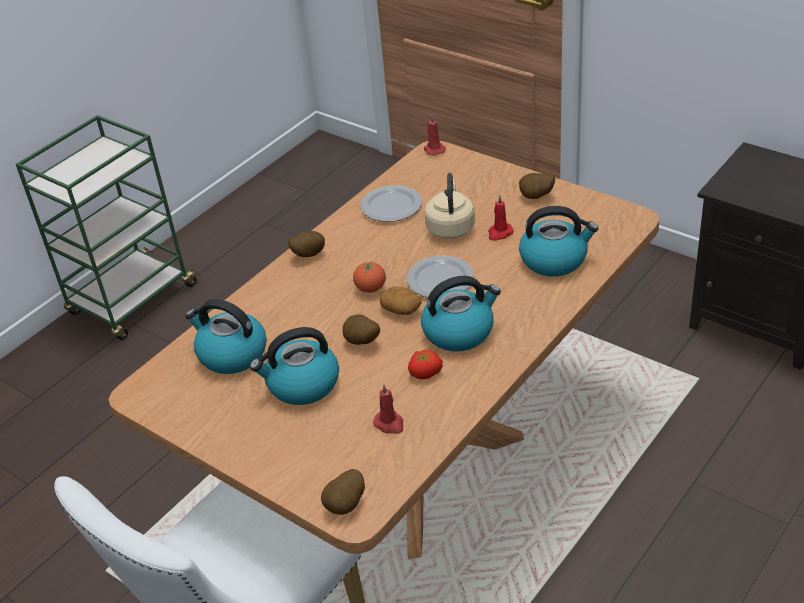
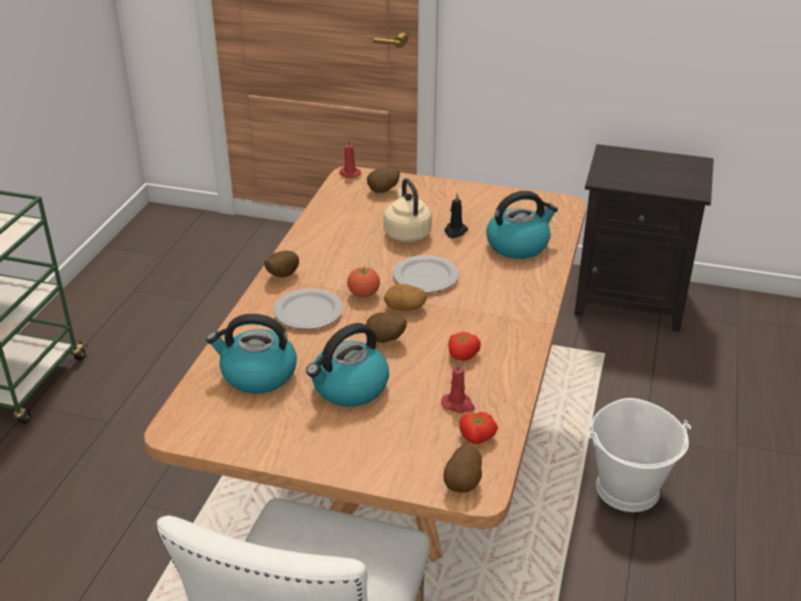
camera: 25 degrees left, 5 degrees down
plate [360,185,422,222] -> plate moved to [274,288,343,329]
kettle [421,276,501,351] -> none
red candle [488,195,514,241] -> black candle [444,193,468,238]
potato [519,173,555,199] -> potato moved to [367,168,400,193]
none -> tomato [459,412,498,444]
none -> white bucket [588,398,691,512]

